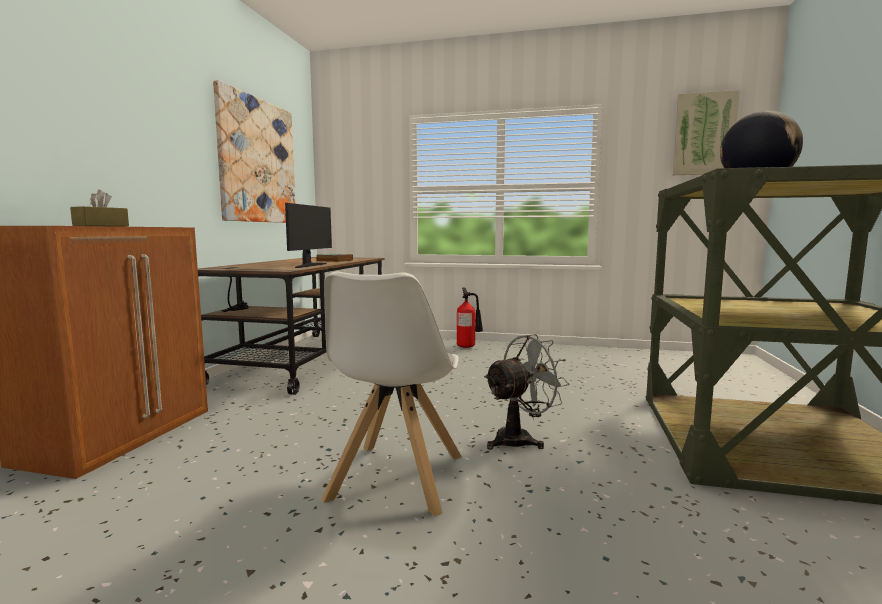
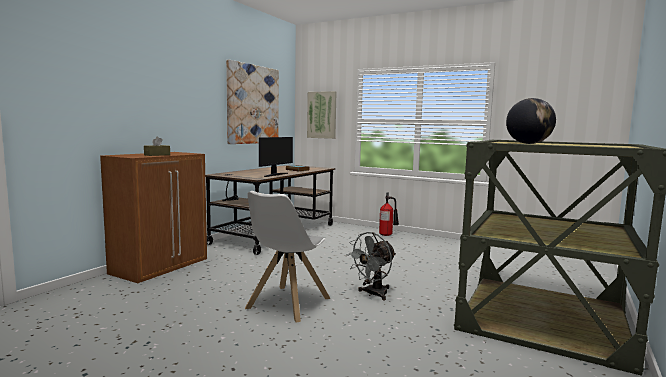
camera: 15 degrees right, 0 degrees up
grey fan [484,334,570,450] -> grey fan turned 150 degrees clockwise [347,232,396,300]
picture [673,90,740,175] -> picture moved to [307,91,336,139]

